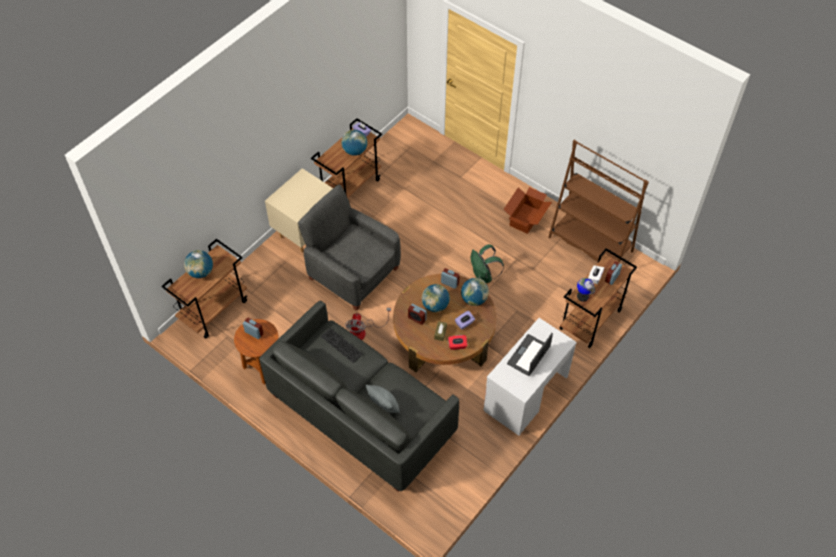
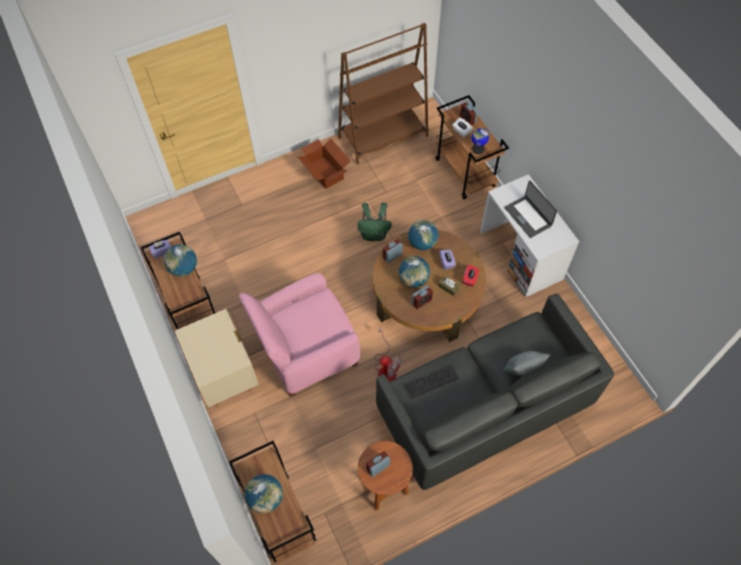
camera: 65 degrees left, 5 degrees up
grey armchair [298,184,401,311] -> pink armchair [239,273,360,397]

